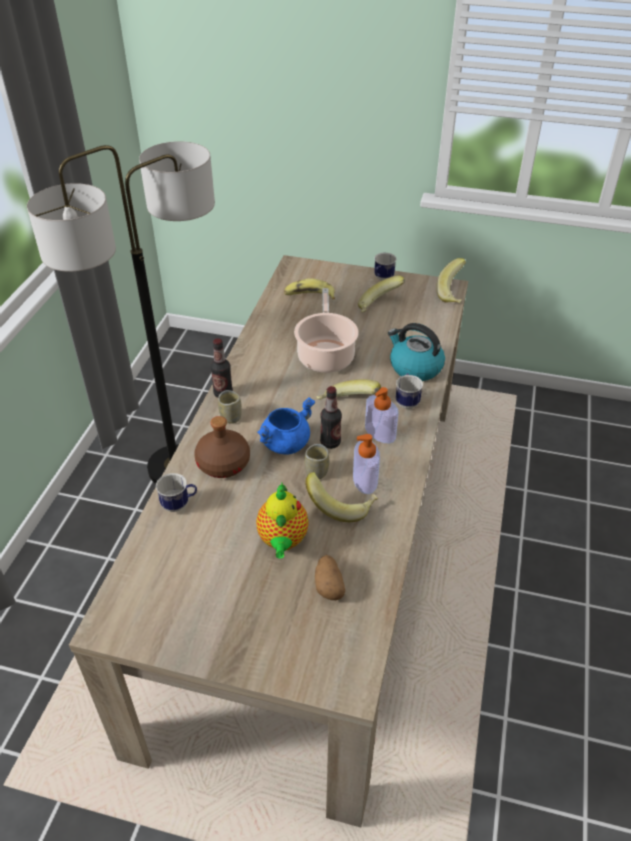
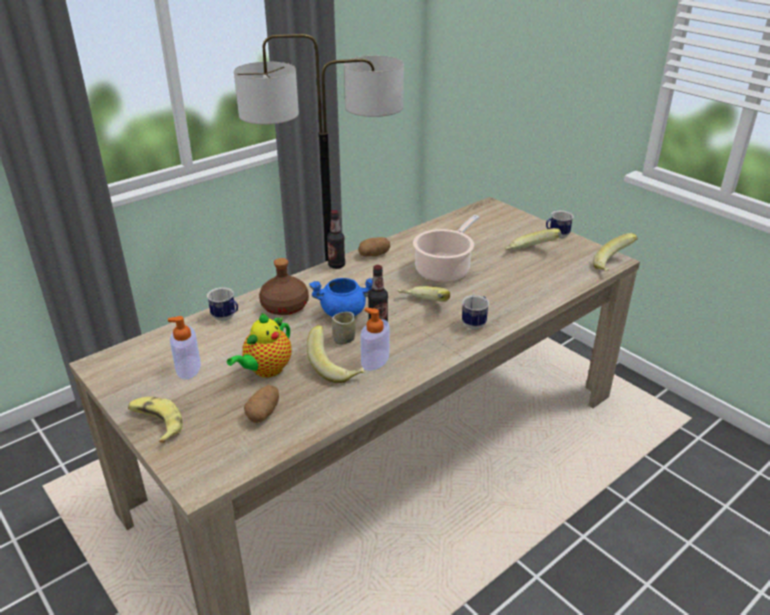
camera: 35 degrees right, 10 degrees down
cup [218,390,242,424] -> none
banana [284,278,335,300] -> banana moved to [128,397,183,443]
soap dispenser [365,387,398,443] -> soap dispenser moved to [168,316,201,380]
kettle [388,323,445,381] -> none
none -> potato [358,237,390,256]

